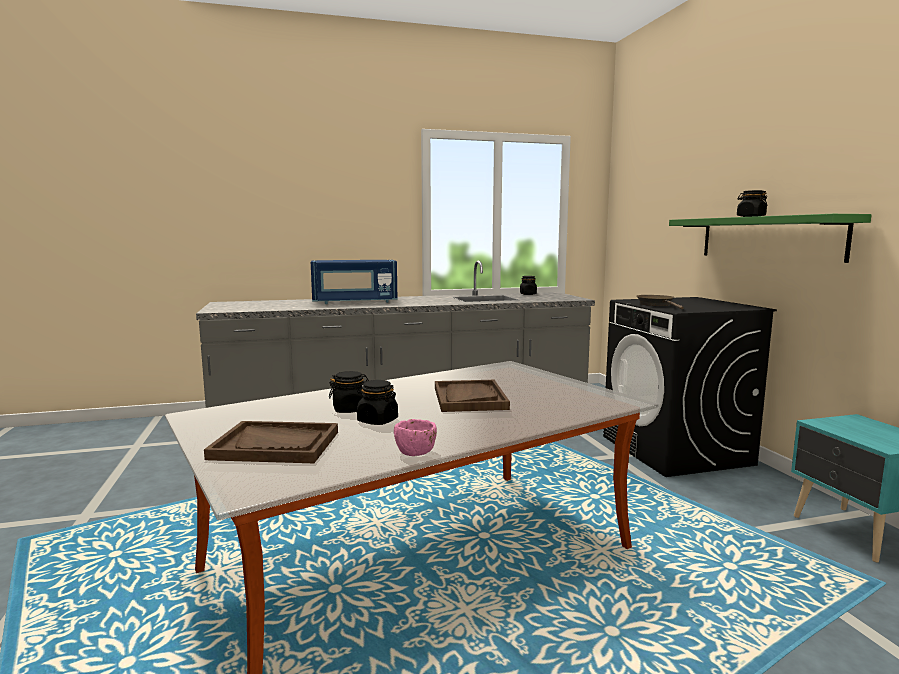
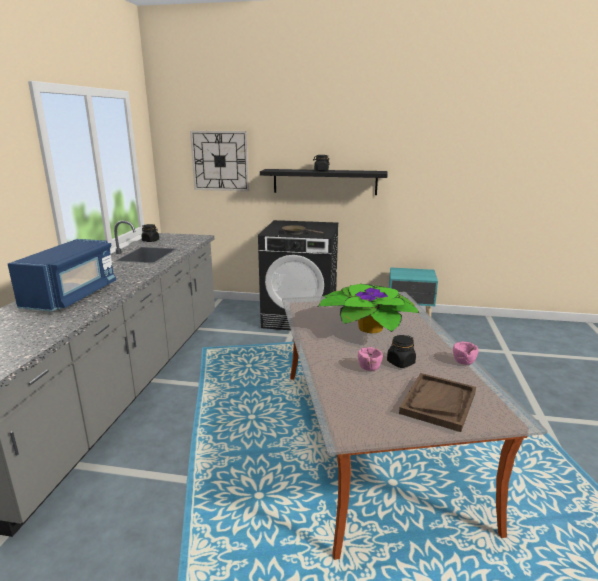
camera: 65 degrees left, 10 degrees up
black jar [329,371,369,413] -> pink bowl [358,347,383,371]
brown tray [435,380,510,412] -> potted plant [318,284,419,333]
green shelf [669,214,872,263] -> black shelf [260,169,388,195]
none -> wall clock [190,131,249,191]

